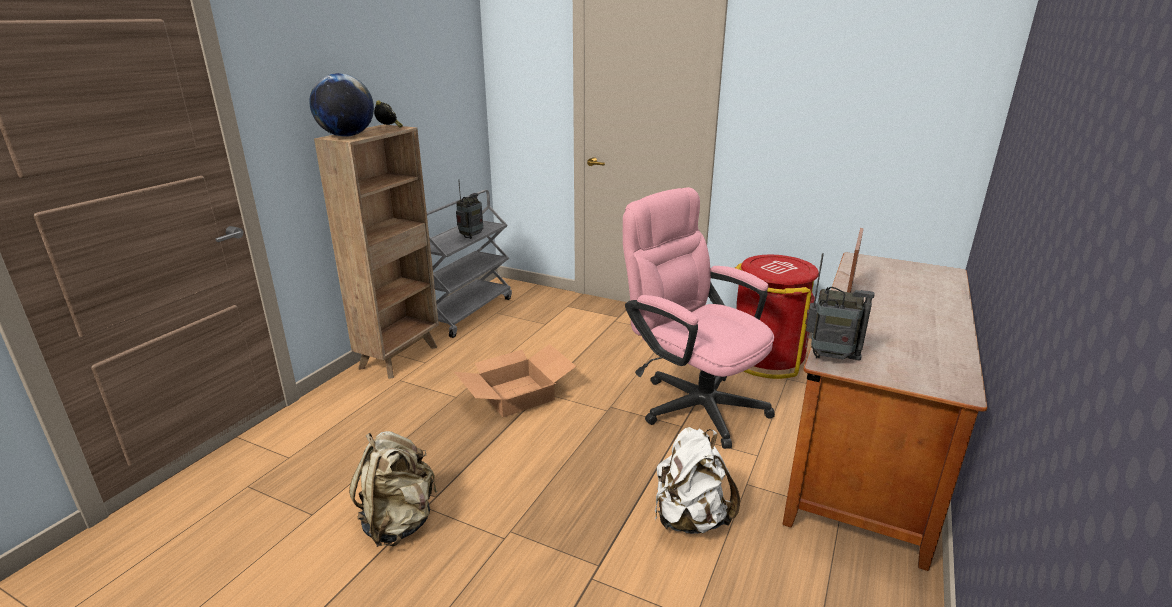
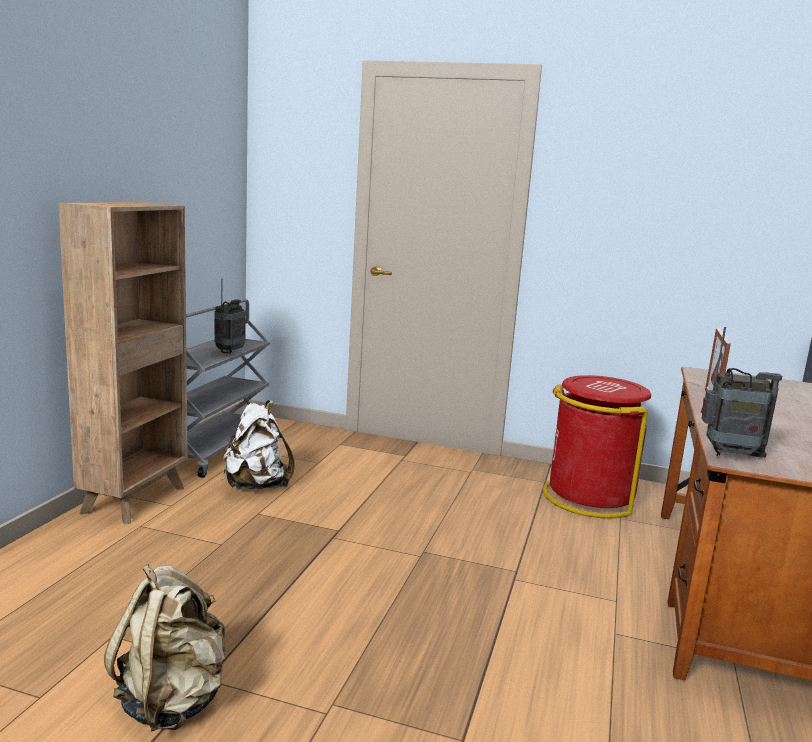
camera: 10 degrees left, 10 degrees down
globe [309,73,374,137] -> none
alarm clock [374,100,403,128] -> none
cardboard box [454,344,576,417] -> none
pink office chair [623,187,775,449] -> none
white backpack [655,427,740,534] -> white backpack moved to [223,400,295,489]

